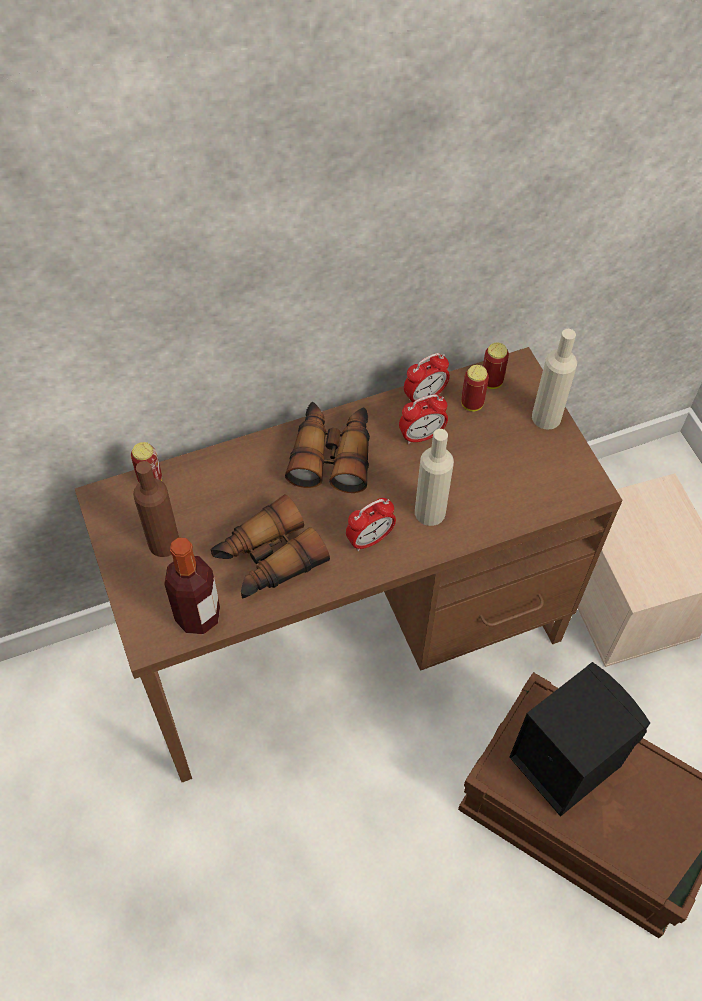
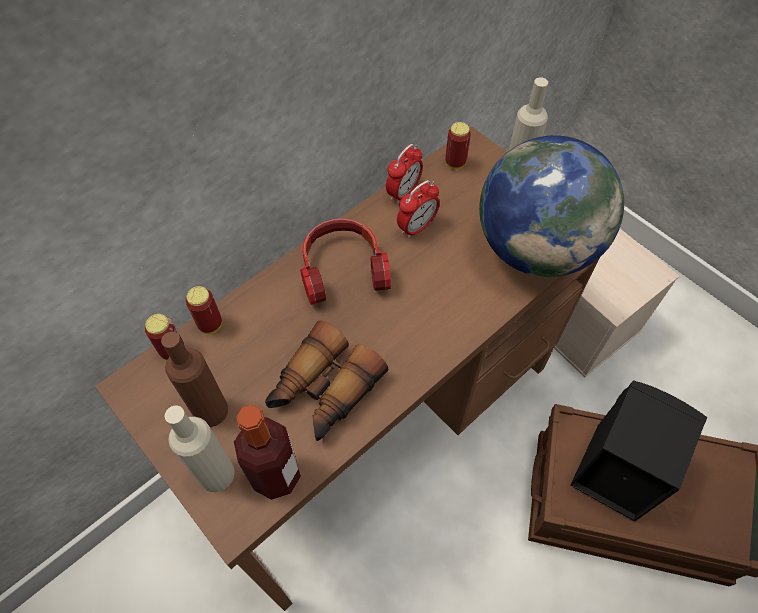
camera: 20 degrees left, 0 degrees up
binoculars [285,402,370,493] -> headphones [300,219,391,305]
alarm clock [346,498,396,551] -> none
beige bottle [415,429,454,526] -> beige bottle moved to [164,406,235,492]
can [461,365,489,411] -> can moved to [186,286,222,334]
none -> globe [479,135,624,277]

